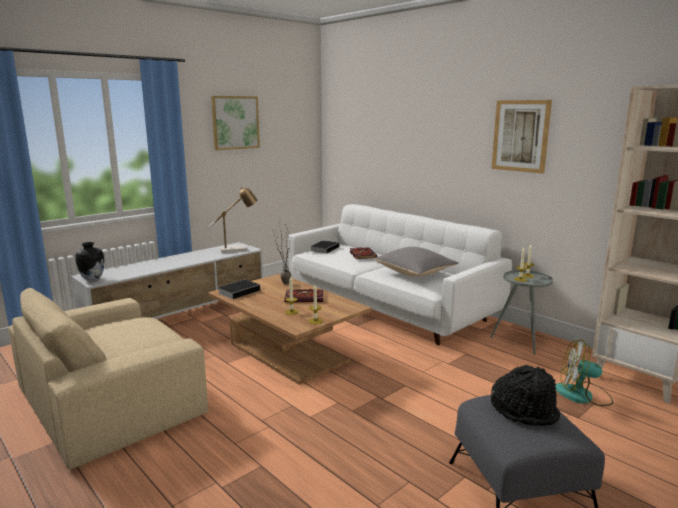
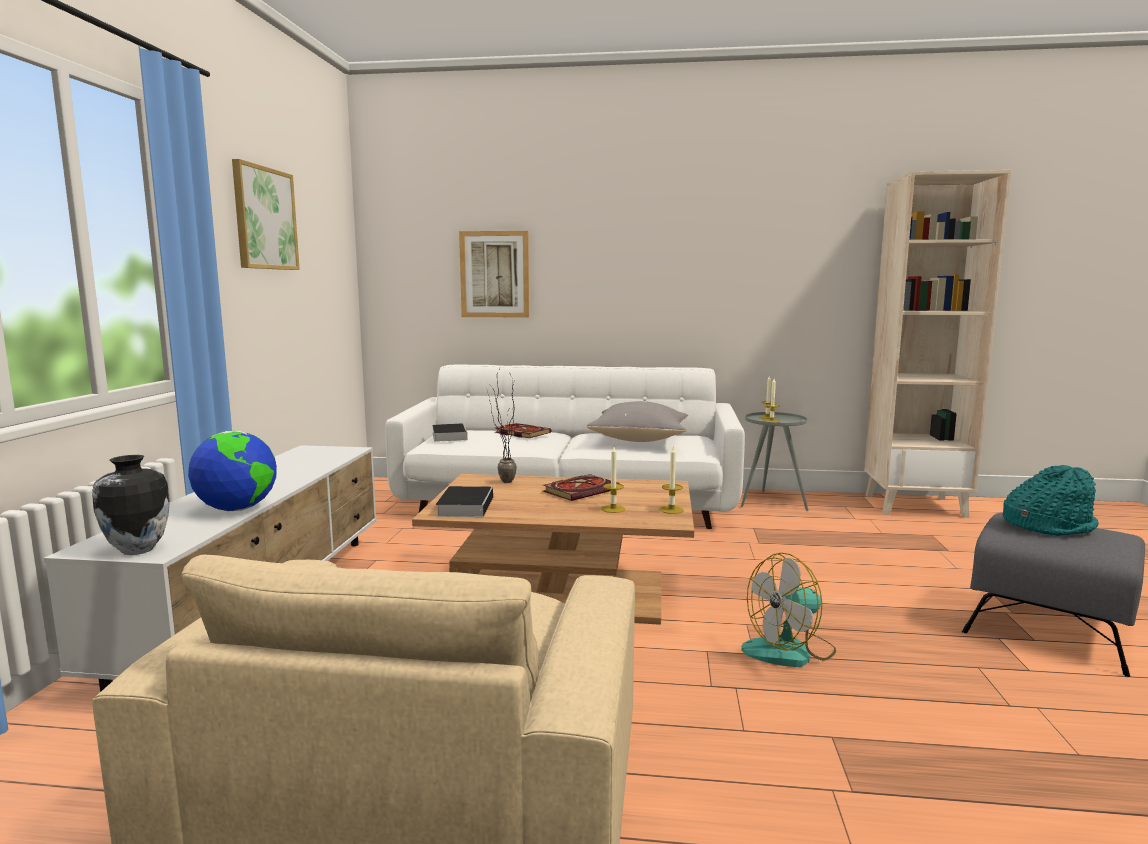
camera: 40 degrees left, 5 degrees down
table lamp [208,187,258,253] -> none
picture [491,100,552,174] -> picture moved to [459,231,529,318]
black hat [491,365,560,426] -> turquoise hat [1003,465,1099,536]
fan [555,339,613,406] -> fan moved to [741,552,836,667]
none -> globe [188,431,277,511]

